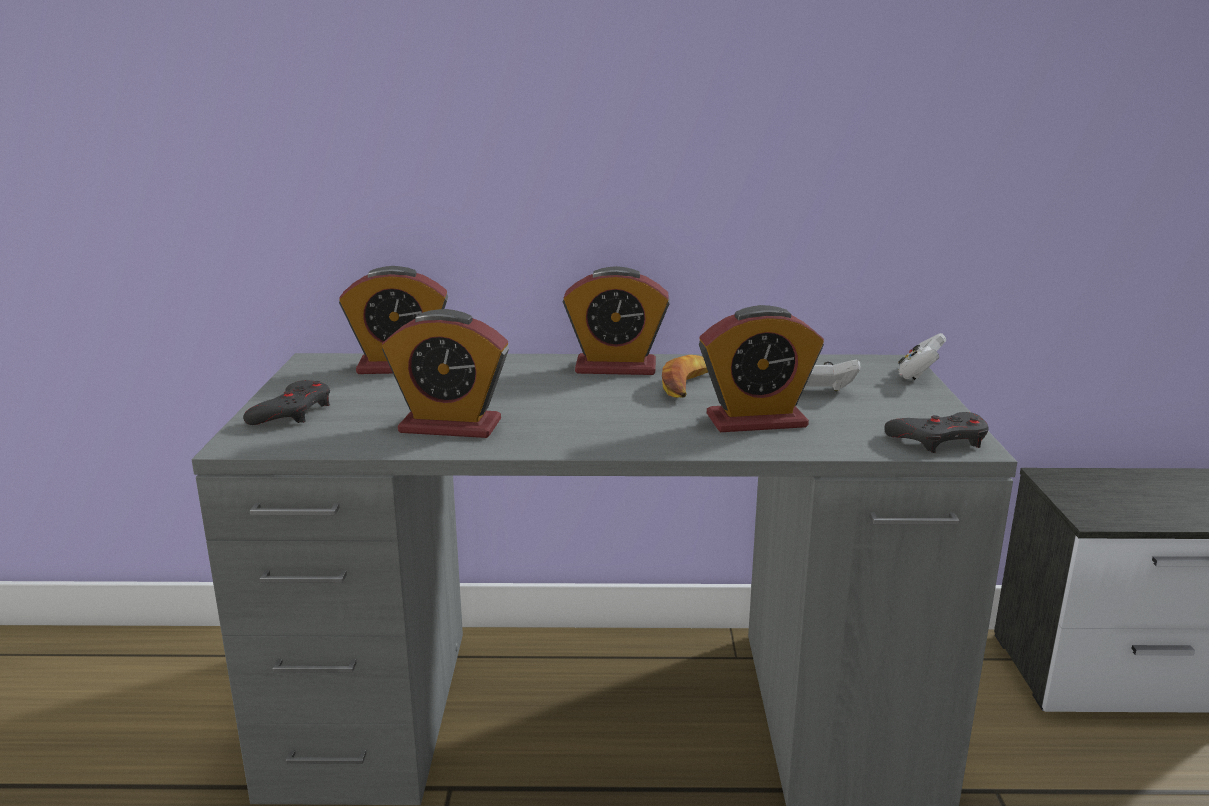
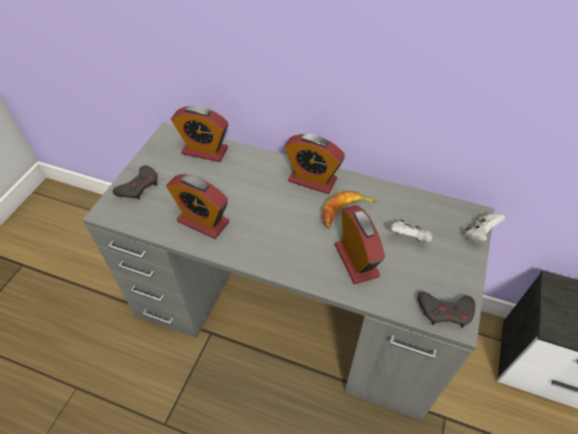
camera: 20 degrees right, 30 degrees up
alarm clock [699,305,824,432] -> alarm clock turned 120 degrees counterclockwise [335,205,385,284]

